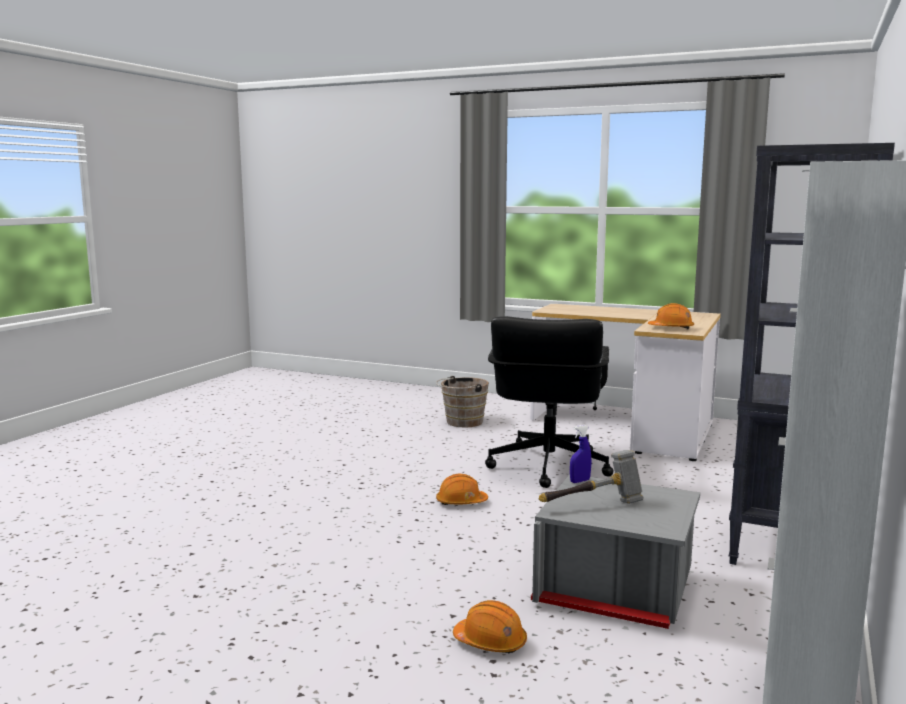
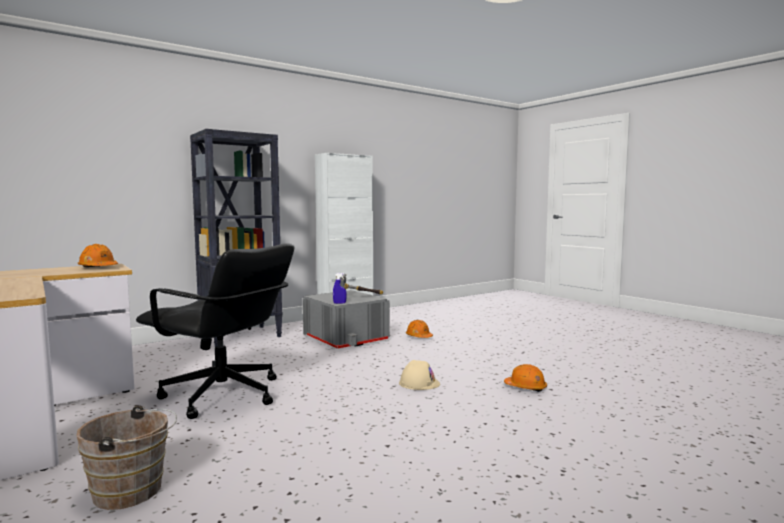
camera: 150 degrees left, 5 degrees down
orange hard hat [436,474,488,505] -> orange hard hat moved to [504,364,547,392]
black office chair [485,316,613,488] -> black office chair turned 75 degrees clockwise [136,243,294,419]
none -> beige hard hat [399,360,440,390]

